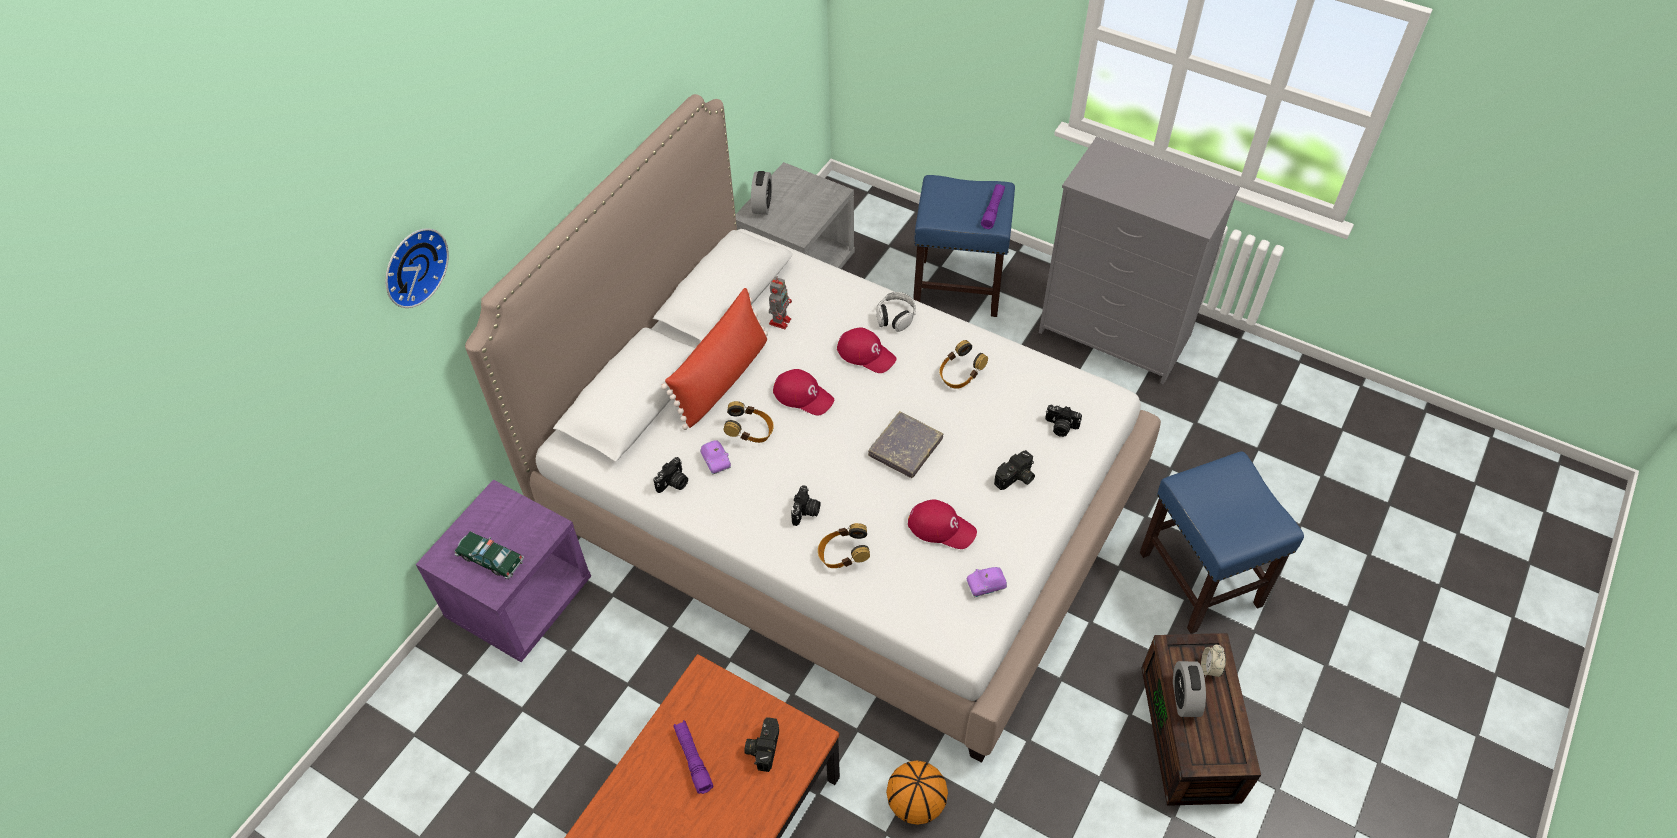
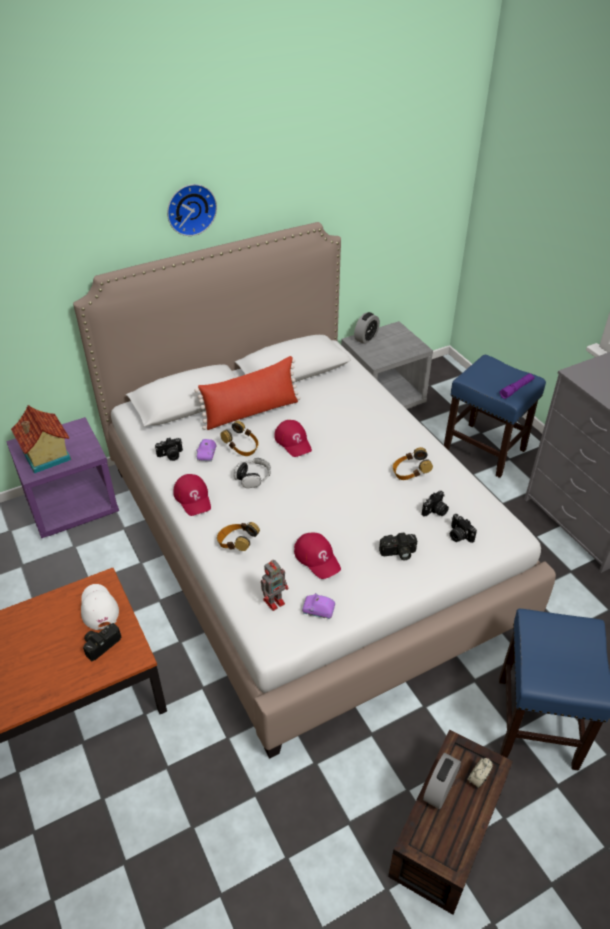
camera: 30 degrees right, 10 degrees down
wall clock [386,228,449,308] -> wall clock moved to [167,184,217,236]
toy car [454,531,524,579] -> toy house [11,405,71,474]
purple flashlight [673,720,714,794] -> none
toy robot [769,276,792,329] -> toy robot moved to [261,560,288,611]
camera [791,485,821,526] -> camera moved to [422,491,449,517]
red cap [837,327,897,373] -> red cap moved to [173,474,211,516]
grey book [868,411,943,478] -> none
headphones [876,292,916,332] -> headphones moved to [234,458,271,488]
basketball [886,761,948,825] -> none
none -> white cap [81,584,119,630]

